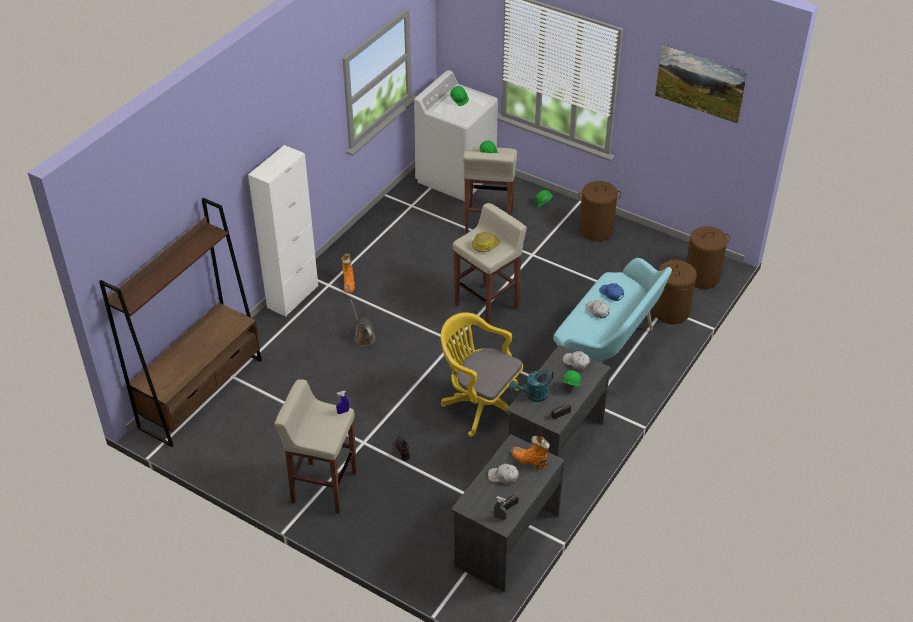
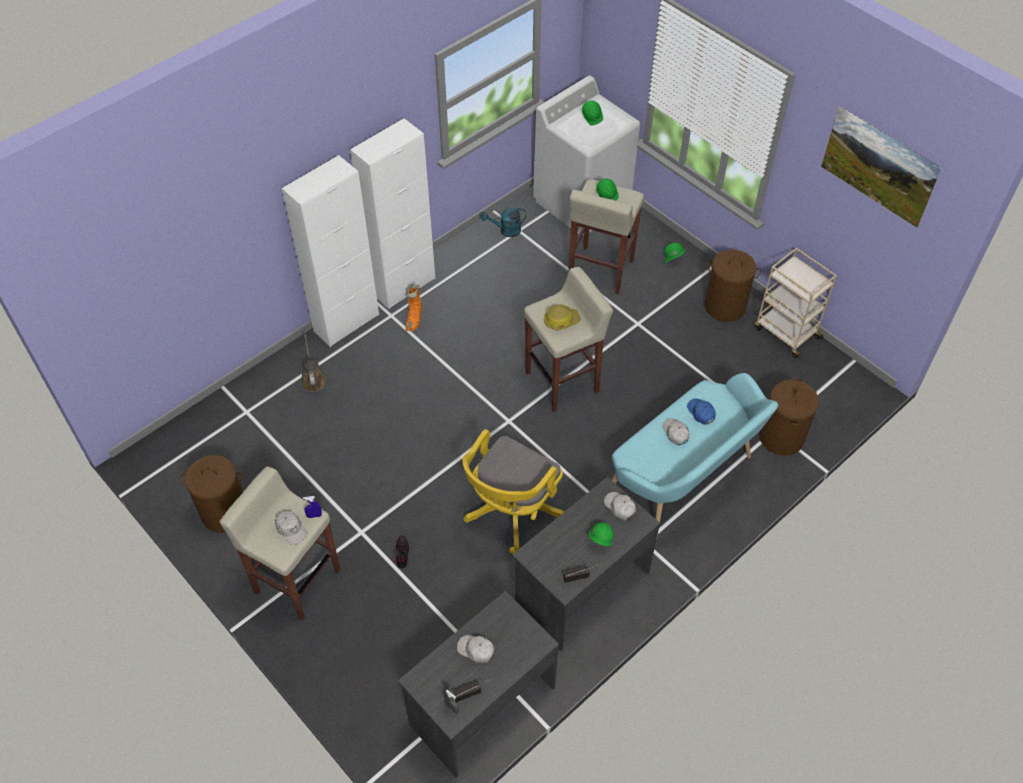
camera: 15 degrees right, 10 degrees up
brown bookcase [99,198,262,447] -> none
brown watering can [350,299,375,346] -> brown watering can moved to [301,334,326,392]
yellow office chair [441,312,523,437] -> yellow office chair turned 105 degrees counterclockwise [462,429,564,554]
turquoise watering can [509,369,554,402] -> turquoise watering can moved to [482,208,526,237]
orange boot [512,436,550,469] -> none
brown laundry basket [686,226,730,289] -> brown laundry basket moved to [180,455,243,533]
none -> white cap [275,511,308,545]
none -> white cabinet [350,118,435,309]
none -> beige cart [755,248,837,359]

